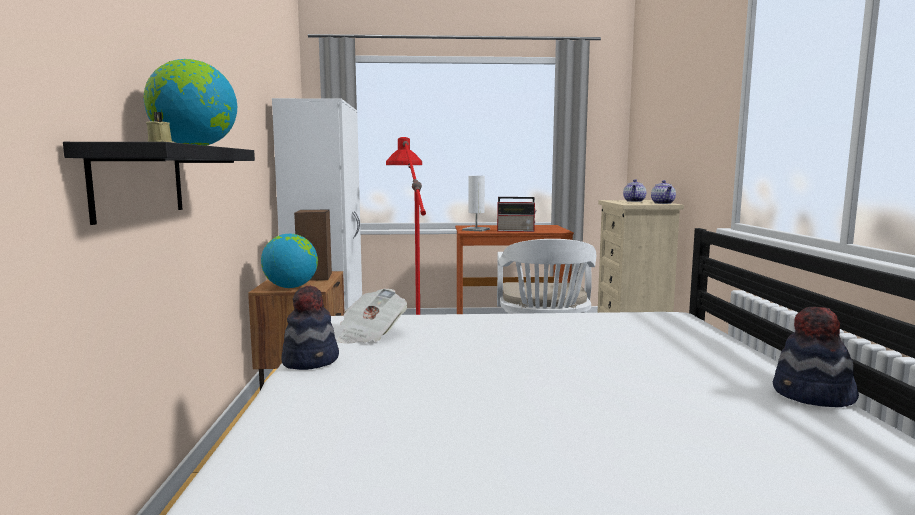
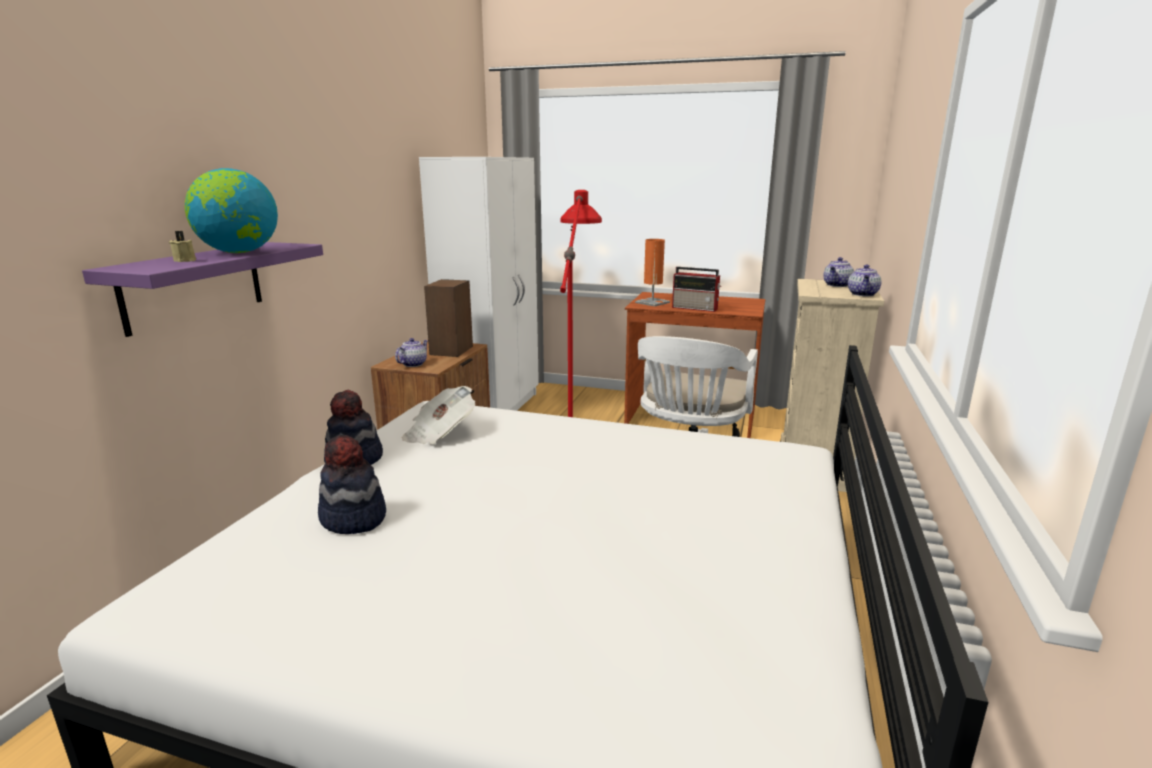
camera: 20 degrees right, 10 degrees up
black shelf [63,142,255,225] -> purple shelf [82,242,323,337]
globe [261,234,318,288] -> teapot [395,338,428,367]
white table lamp [462,176,490,231] -> orange table lamp [635,239,670,306]
hat [773,307,859,407] -> hat moved to [318,435,386,534]

